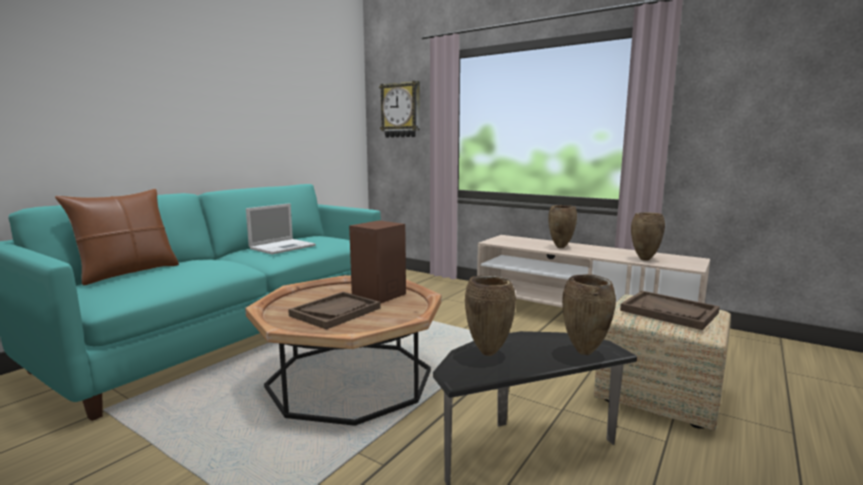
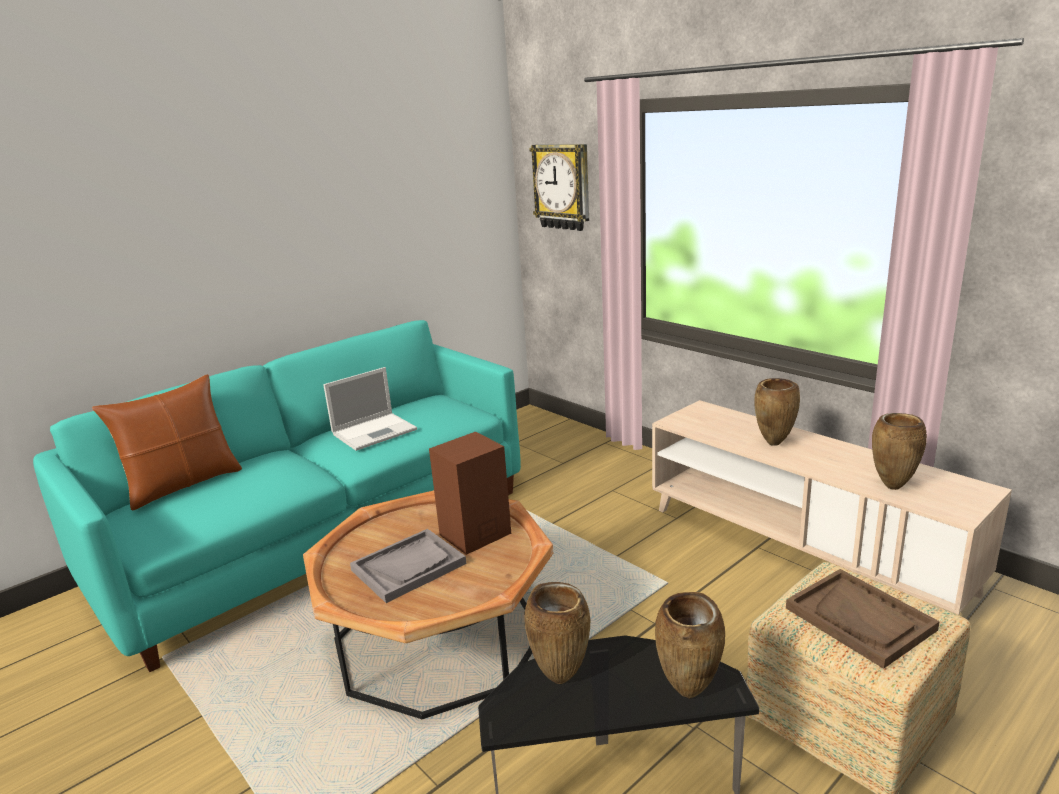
camera: 15 degrees right, 10 degrees up
brown tray [288,292,381,330] -> grey tray [350,529,467,603]

